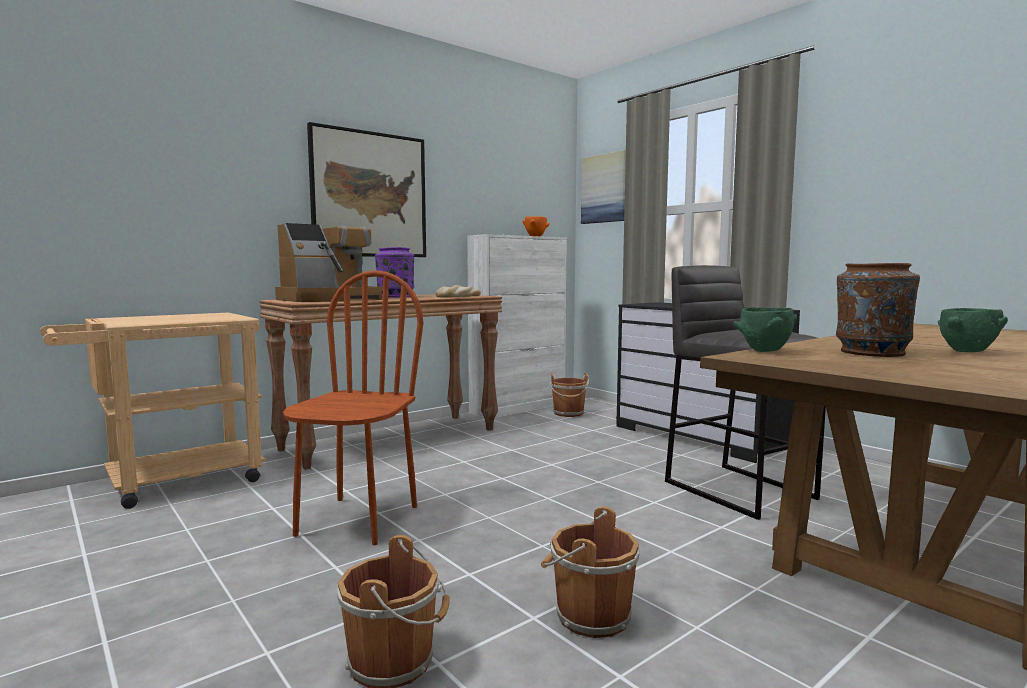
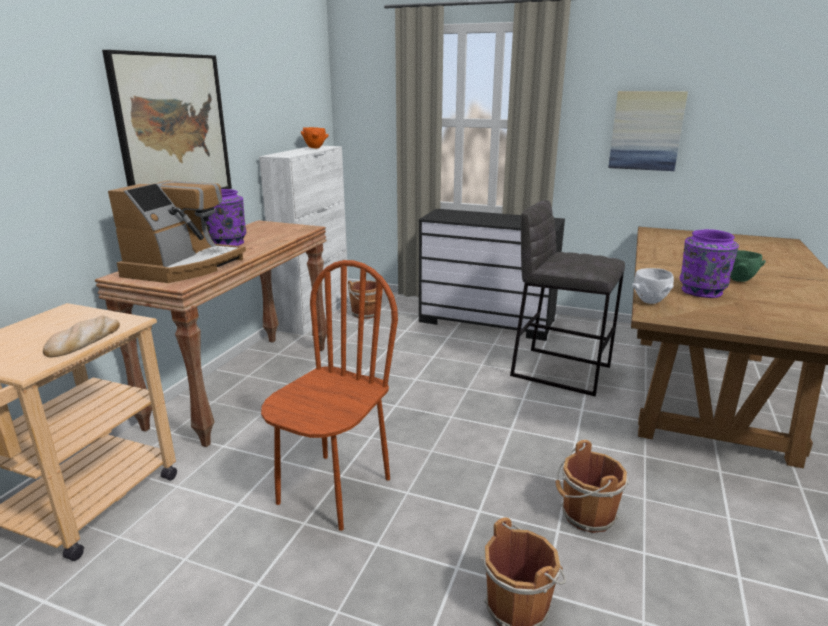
camera: 30 degrees left, 15 degrees up
brown chair [283,270,424,545] -> brown chair turned 45 degrees clockwise [261,260,398,531]
bread [435,285,481,297] -> bread moved to [43,316,120,358]
picture [581,150,626,224] -> picture moved to [608,91,688,171]
green bowl [734,307,797,352] -> white bowl [632,268,674,304]
brown vase [836,263,920,357] -> purple vase [680,229,739,298]

